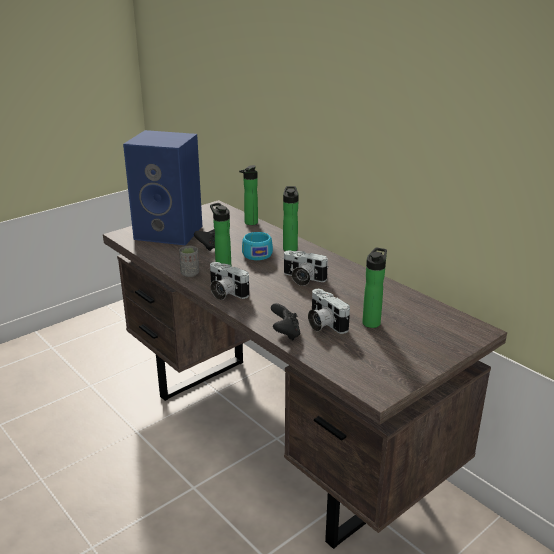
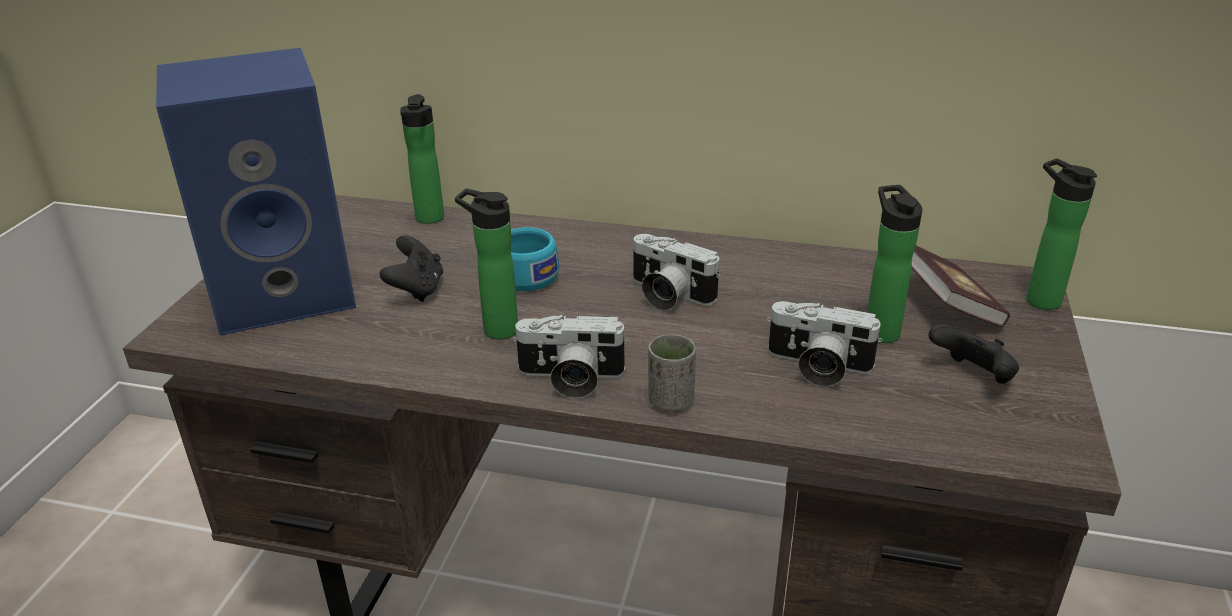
camera: 35 degrees left, 5 degrees up
grey cup [179,246,199,277] -> grey cup moved to [648,334,696,412]
black game controller [271,303,300,340] -> black game controller moved to [928,324,1019,384]
bottle [283,186,299,251] -> bottle moved to [1026,159,1097,310]
camera [283,251,329,286] -> camera turned 45 degrees clockwise [632,234,720,311]
none -> book [911,245,1010,327]

